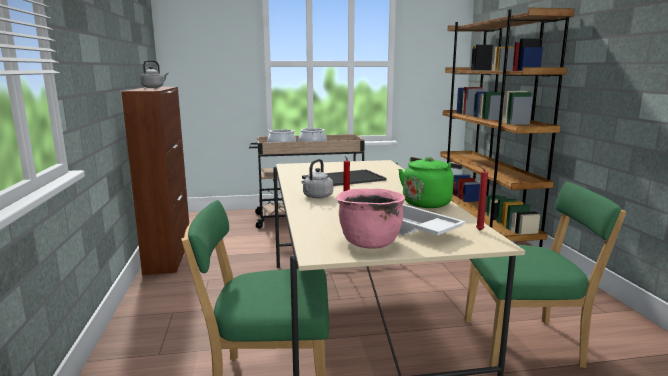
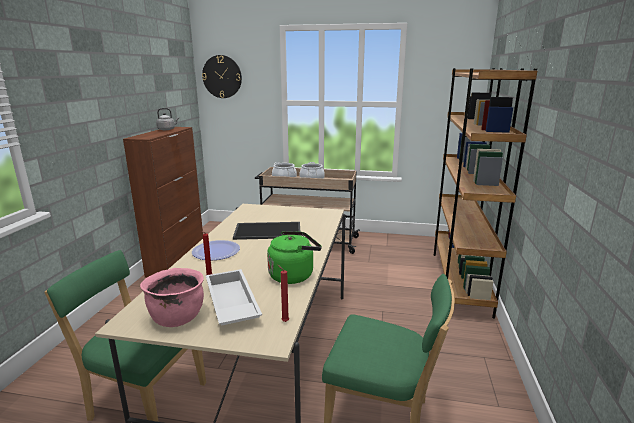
camera: 20 degrees right, 5 degrees up
grey kettle [302,159,333,199] -> plate [192,240,240,260]
none -> wall clock [202,55,242,98]

